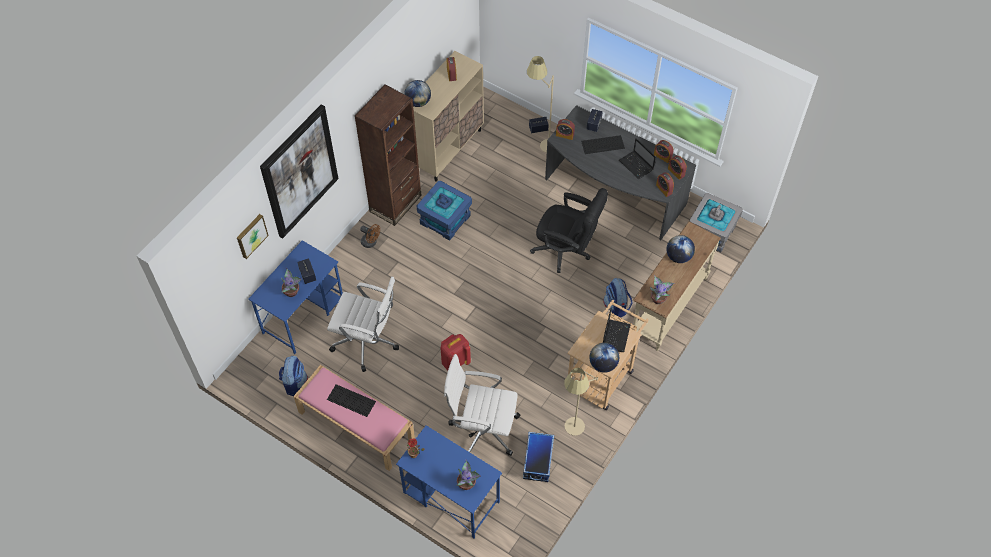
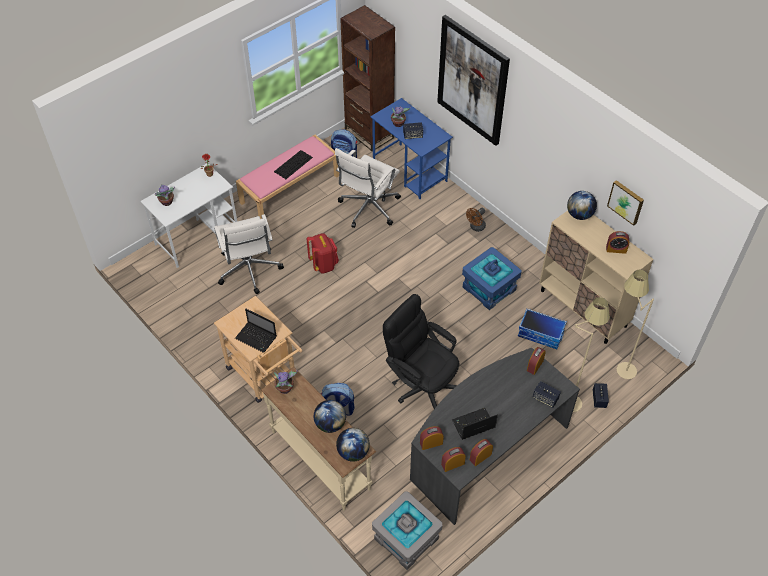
camera: 105 degrees right, 5 degrees down
picture [237,214,269,259] -> picture moved to [607,180,644,226]
brown bookcase [355,84,421,226] -> brown bookcase moved to [340,5,395,151]
blue desk [396,425,502,538] -> white desk [141,163,237,268]
white office chair [444,354,521,456] -> white office chair turned 135 degrees clockwise [214,214,284,294]
storage box [523,432,554,482] -> storage box moved to [518,308,567,349]
black office chair [530,188,608,273] -> black office chair turned 90 degrees clockwise [383,294,460,409]
beige floor lamp [564,368,598,436] -> beige floor lamp moved to [616,270,654,379]
keyboard [581,135,625,154] -> none
globe [589,343,619,373] -> globe moved to [336,428,370,462]

